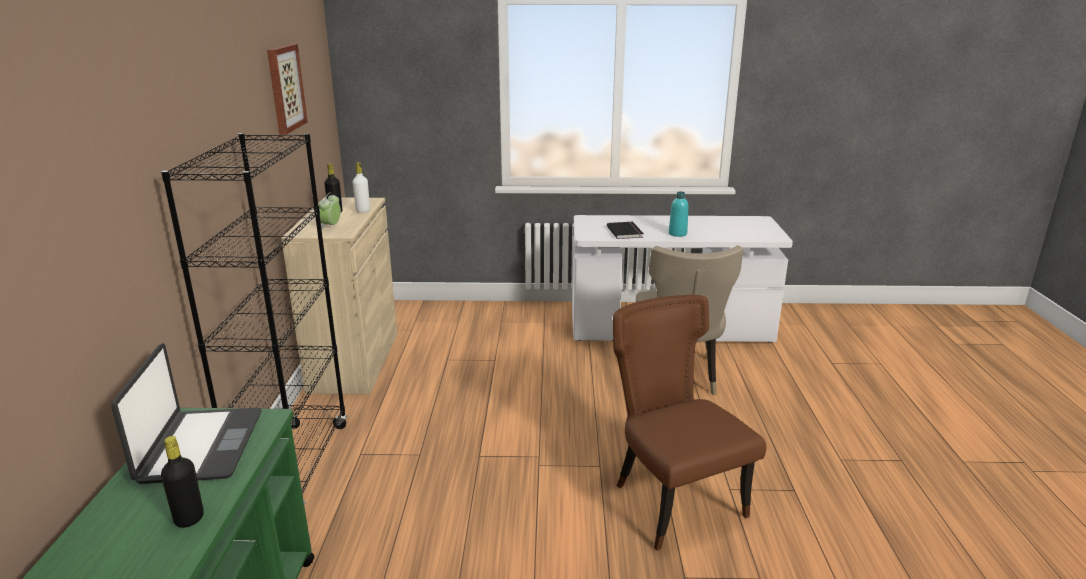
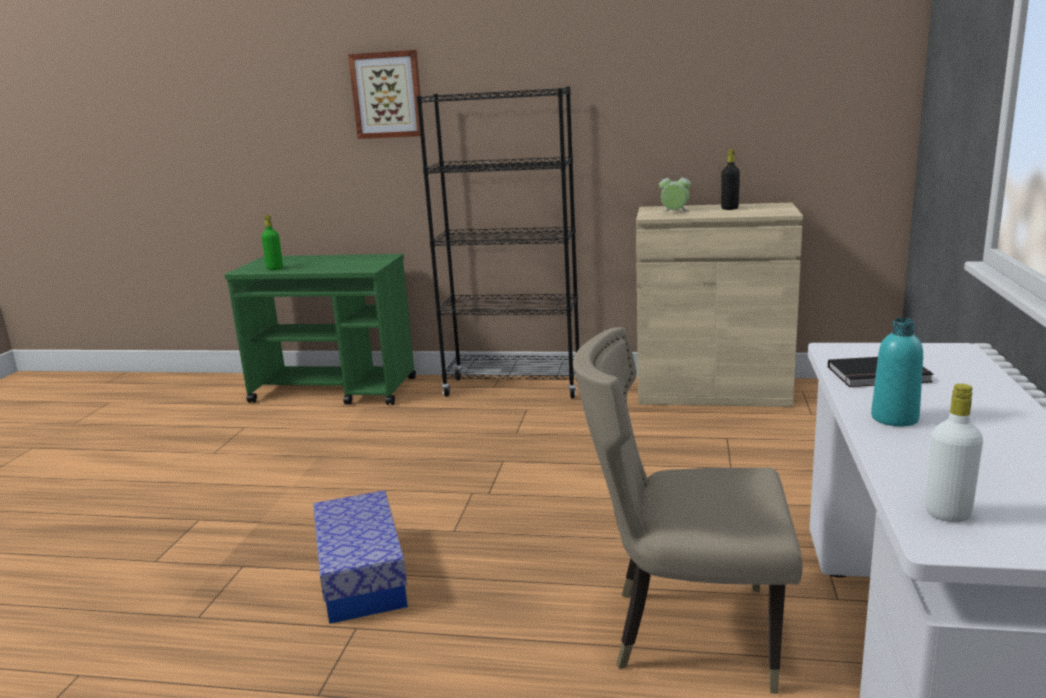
camera: 100 degrees right, 5 degrees down
laptop [111,343,262,484] -> none
black bottle [161,436,204,528] -> green bottle [261,215,283,270]
picture [267,44,308,135] -> picture moved to [348,50,421,139]
white bottle [352,162,370,213] -> white bottle moved to [925,384,983,522]
brown chair [613,295,766,551] -> storage box [313,490,408,624]

